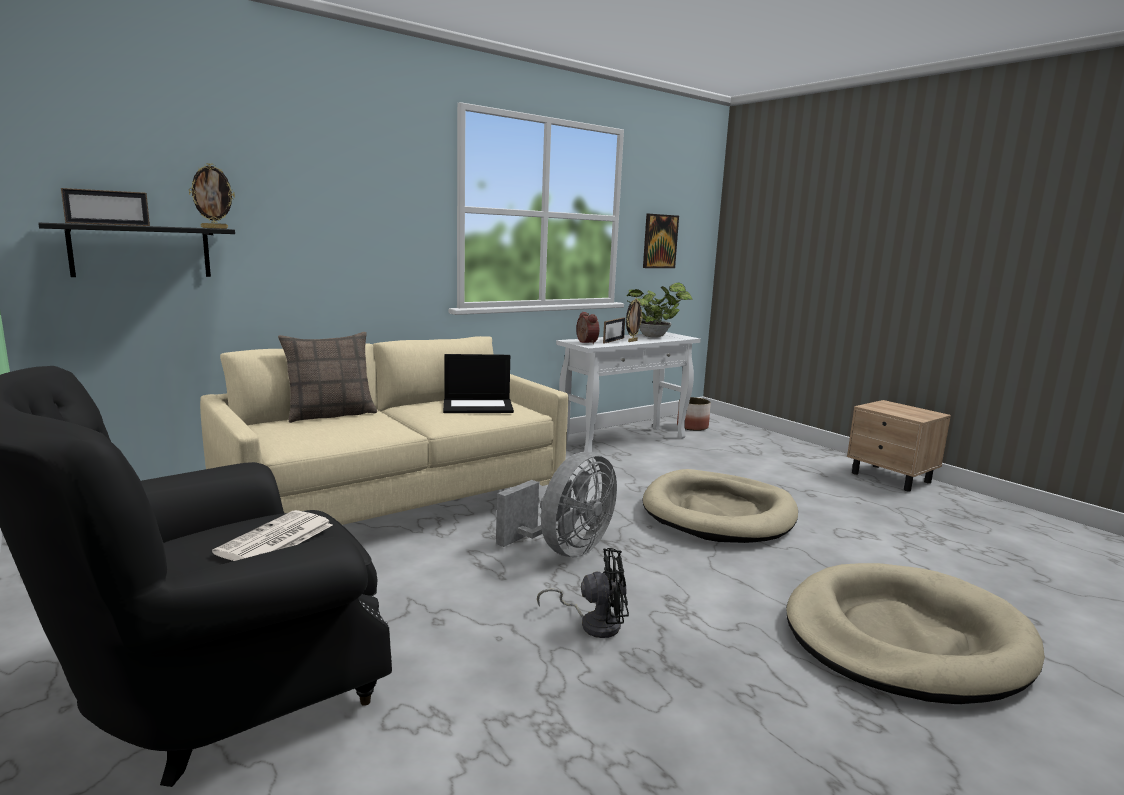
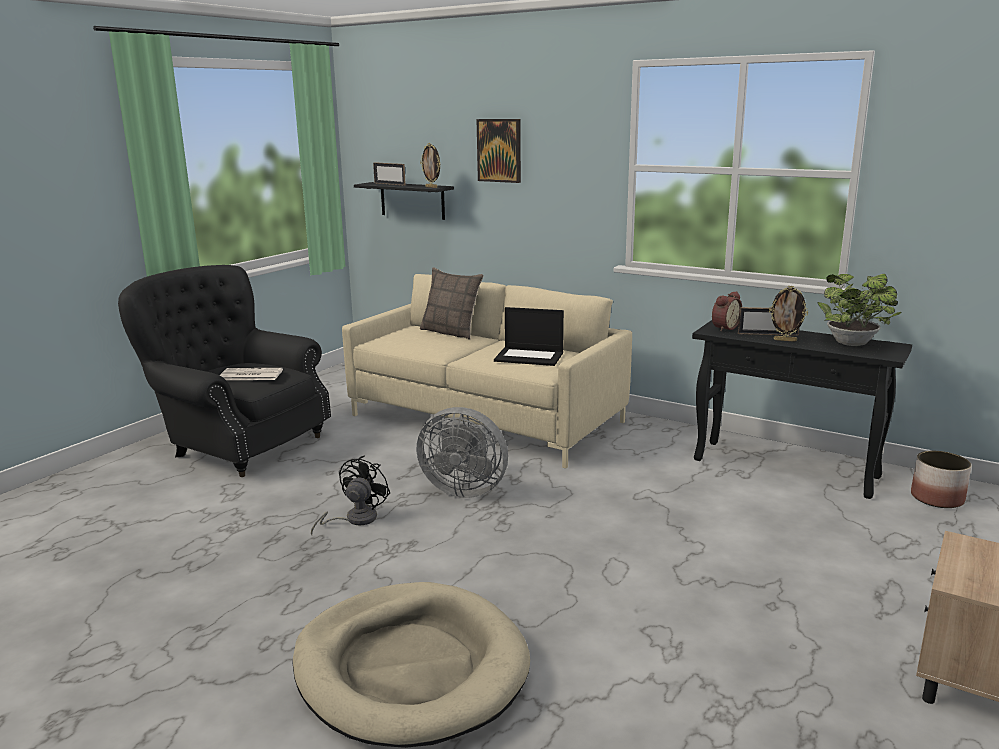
camera: 70 degrees right, 5 degrees up
laptop [443,354,514,413] -> laptop turned 45 degrees counterclockwise [494,307,564,366]
black fan [537,548,629,638] -> black fan turned 135 degrees counterclockwise [311,455,391,535]
white console table [556,332,701,452] -> black console table [692,320,912,499]
picture [643,214,679,268] -> picture moved to [476,119,521,183]
beige dog bed [643,469,798,543] -> none

